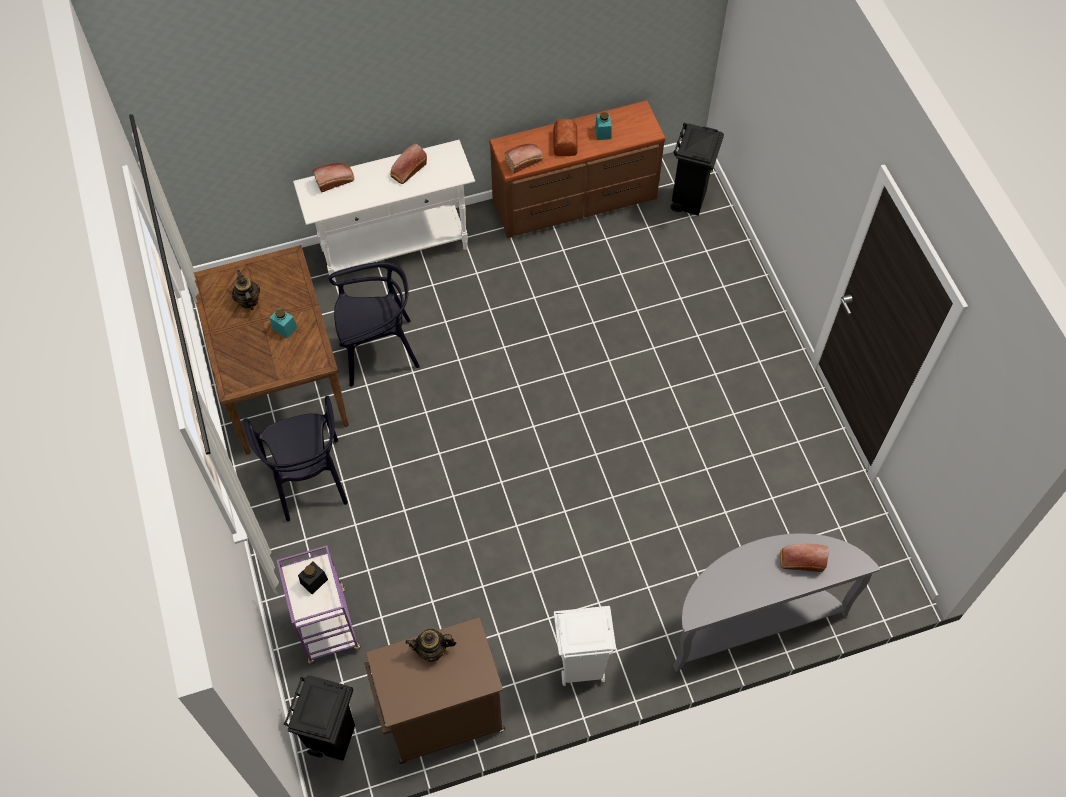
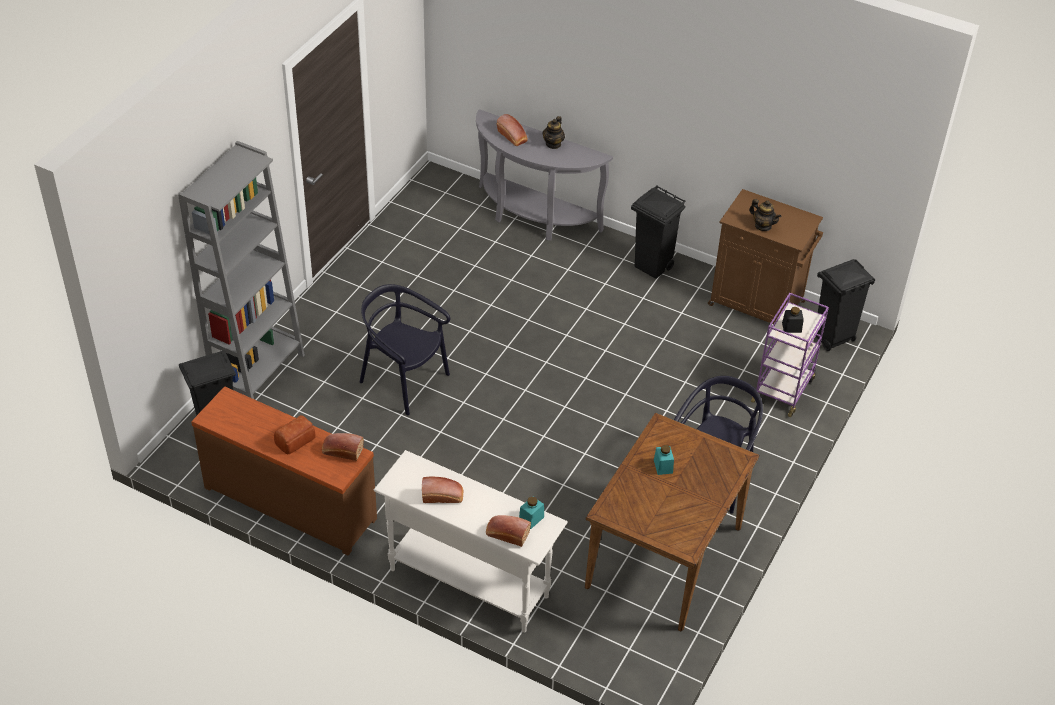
camera: 135 degrees left, 15 degrees down
teapot [232,270,260,310] -> teapot moved to [542,116,565,149]
black chair [329,262,420,387] -> black chair moved to [360,284,450,415]
white trash can [554,606,616,686] -> black trash can [631,185,685,279]
turquoise jar [595,112,612,140] -> turquoise jar moved to [519,496,544,529]
none -> grey bookcase [178,141,305,399]

